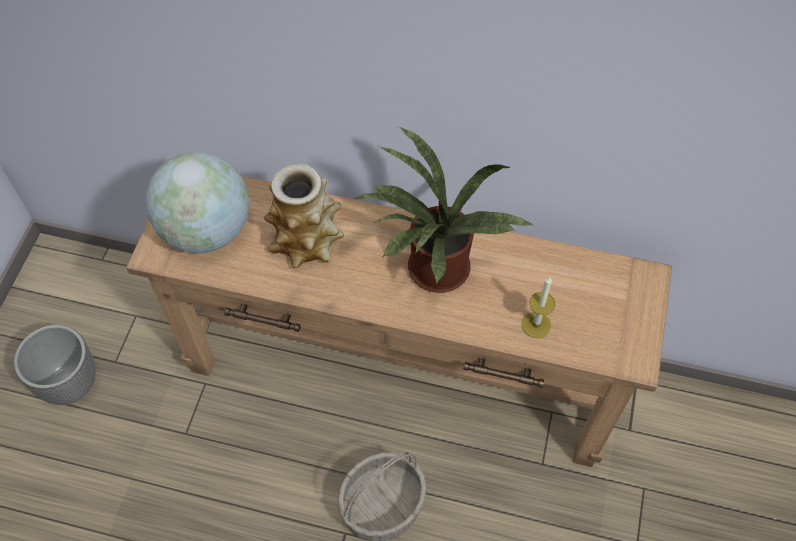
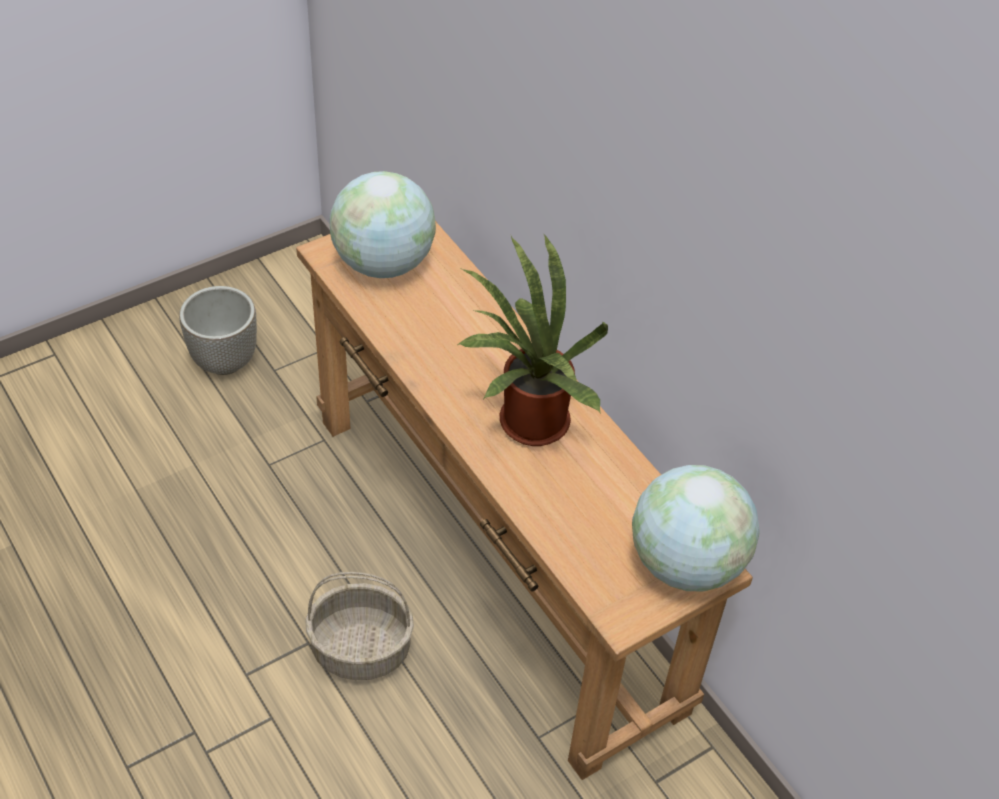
camera: 40 degrees right, 10 degrees down
vase [264,164,344,268] -> none
candle [522,276,555,338] -> none
none -> globe [632,465,760,592]

